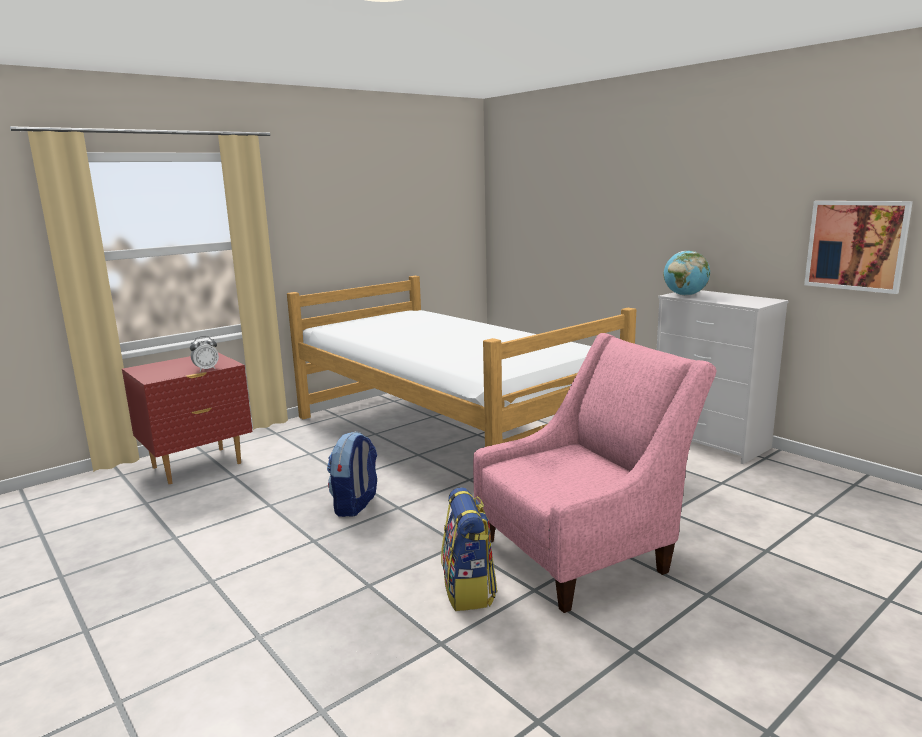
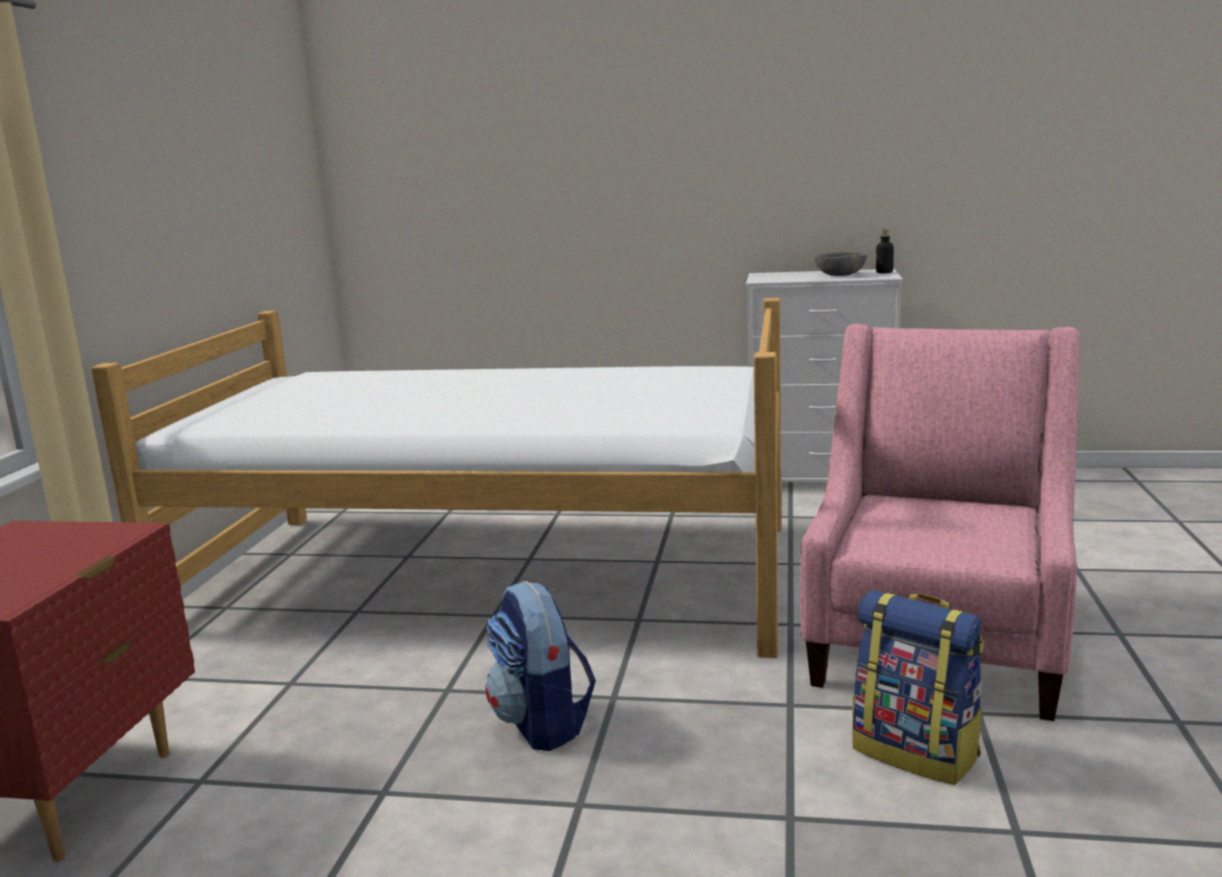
camera: 40 degrees left, 0 degrees up
alarm clock [190,336,219,371] -> none
globe [664,251,710,296] -> none
picture [804,201,913,294] -> none
none -> grey bowl [815,252,867,276]
none -> bottle [876,229,894,273]

